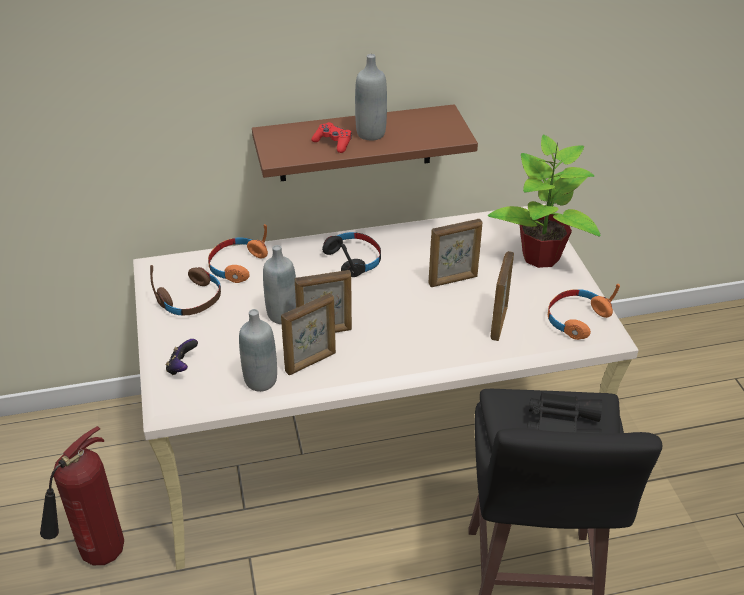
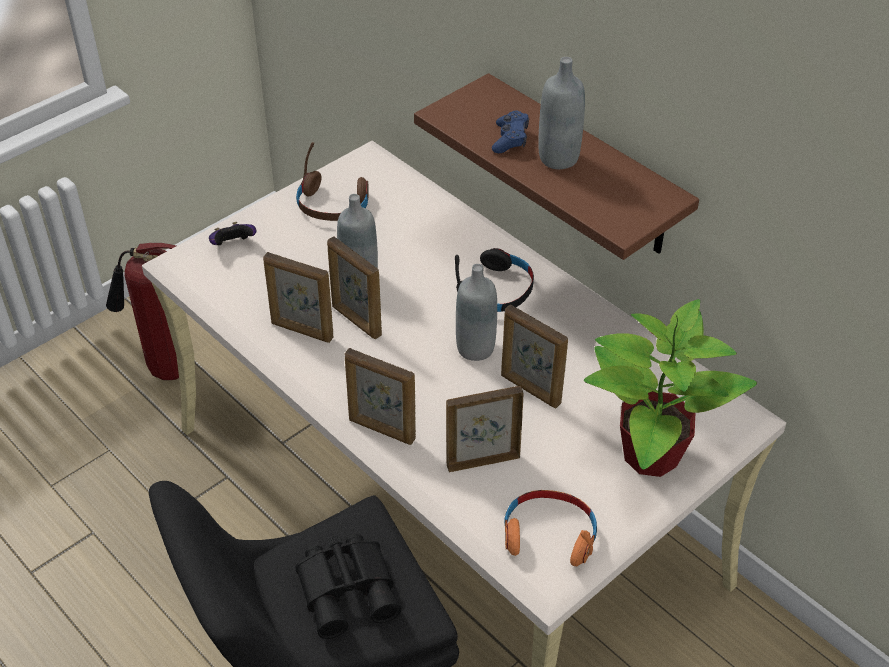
camera: 60 degrees right, 5 degrees up
orange headphones [208,224,268,283] -> none
grey bottle [239,309,277,392] -> grey bottle moved to [456,264,497,361]
red game controller [311,122,352,153] -> blue game controller [492,110,529,153]
none -> picture frame [345,348,416,445]

